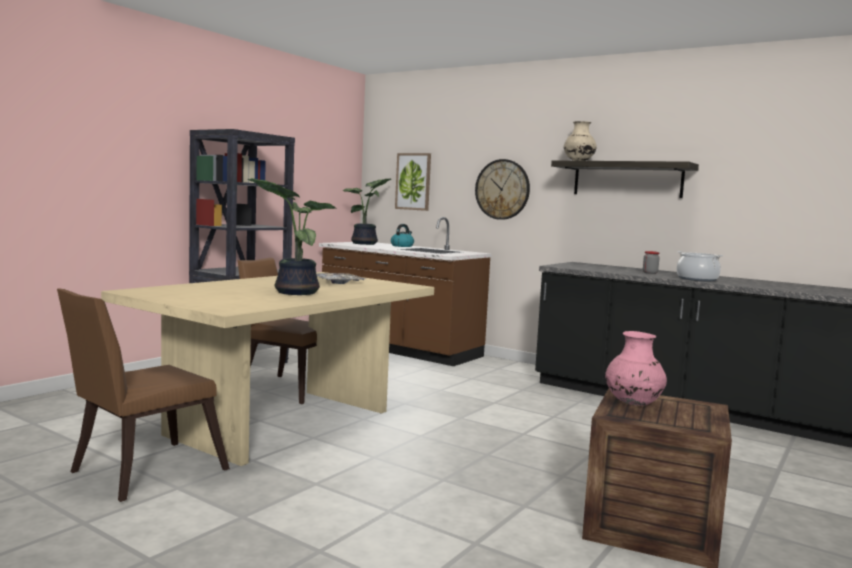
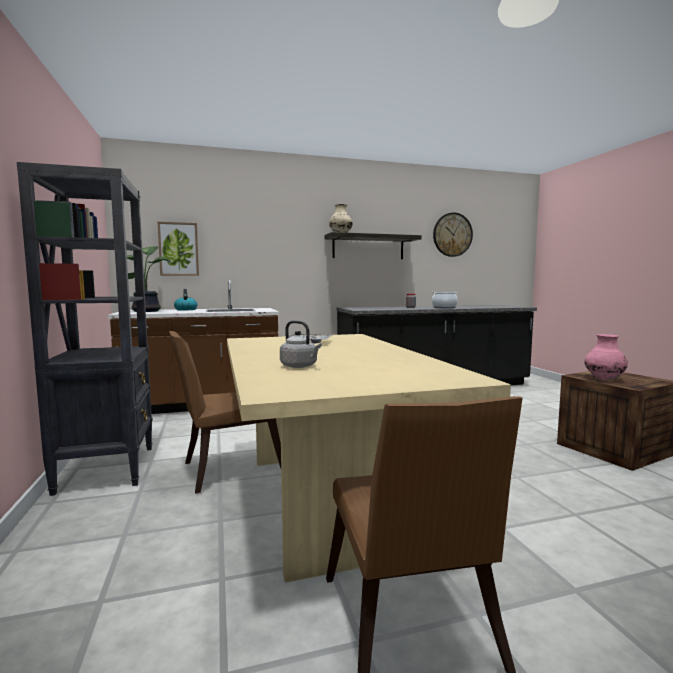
camera: 50 degrees left, 0 degrees up
potted plant [247,178,336,295] -> none
wall clock [475,159,530,220] -> wall clock moved to [433,212,473,257]
none -> grey kettle [280,320,322,368]

